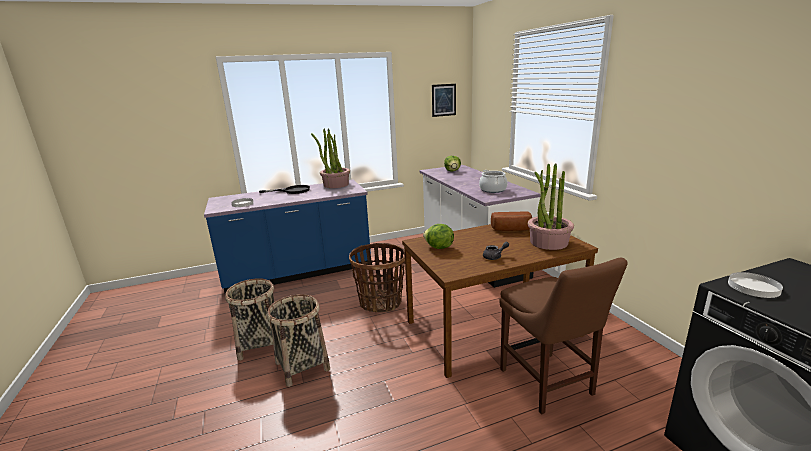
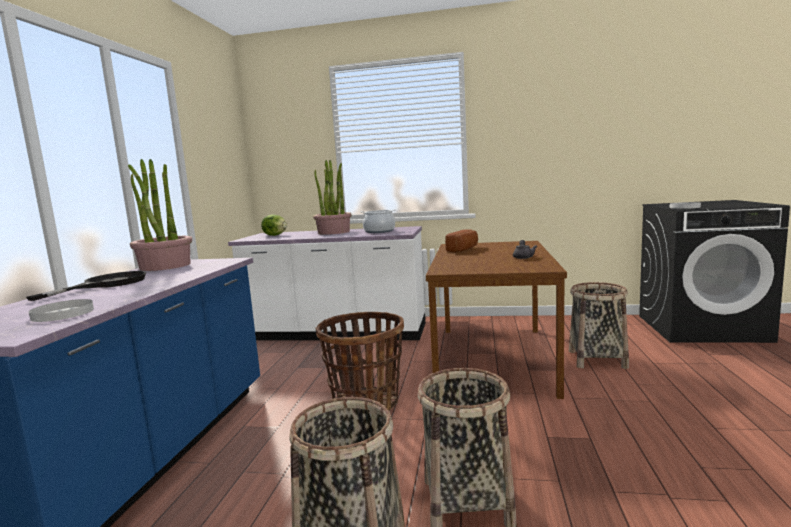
camera: 60 degrees left, 10 degrees down
lettuce [423,224,454,249] -> none
picture [432,84,456,117] -> none
brown chair [499,258,628,415] -> basket [569,282,629,369]
potted plant [528,163,574,250] -> potted plant moved to [313,160,351,235]

